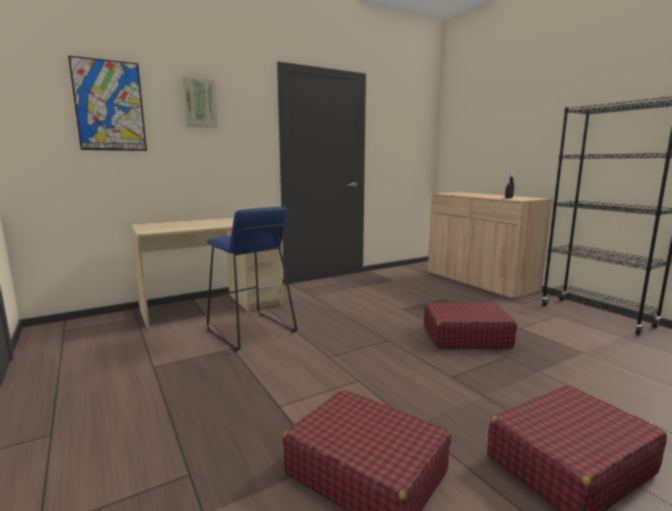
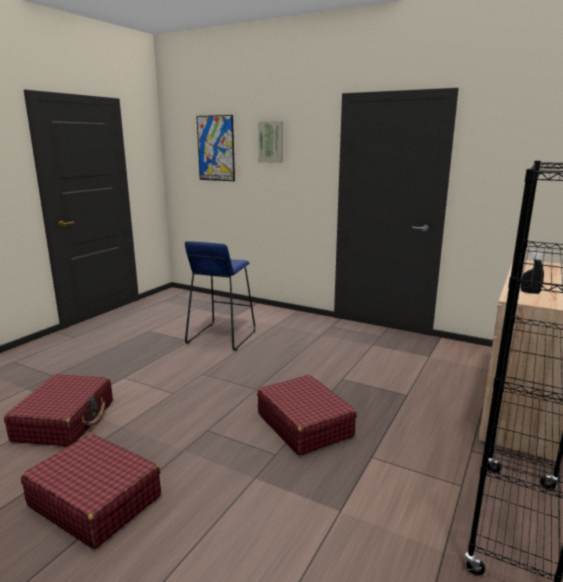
camera: 60 degrees right, 5 degrees up
beige desk [130,217,283,331] -> none

